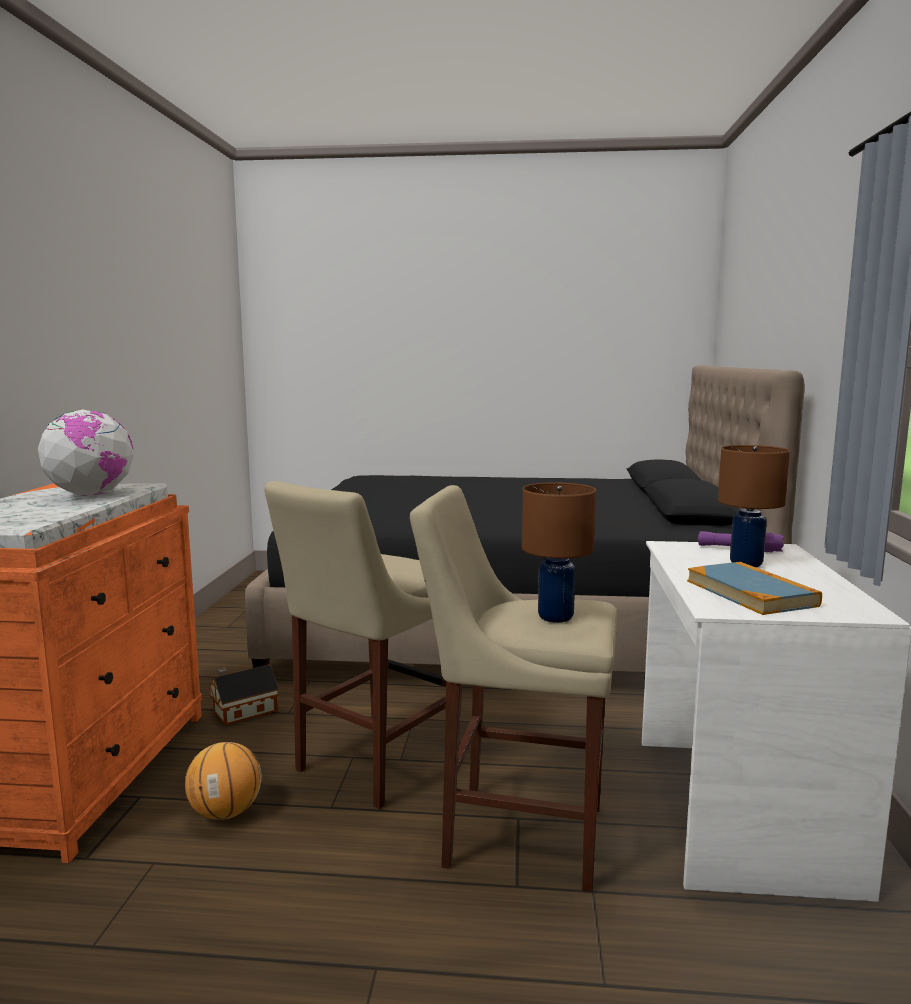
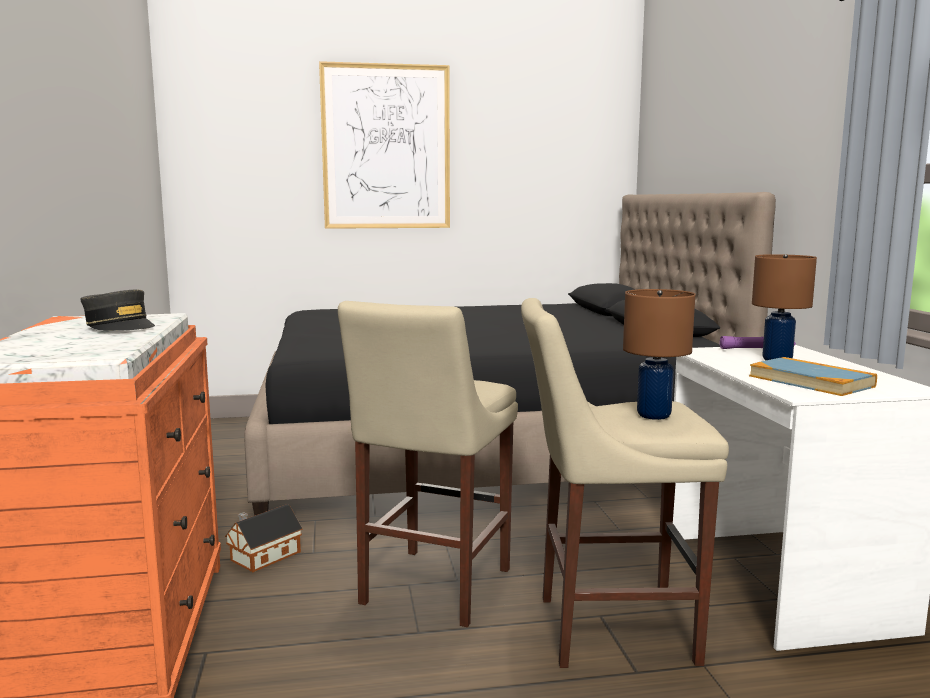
camera: 15 degrees left, 0 degrees up
globe [38,409,134,496] -> grey cap [80,289,155,331]
basketball [185,742,262,820] -> none
none -> picture [319,61,450,229]

